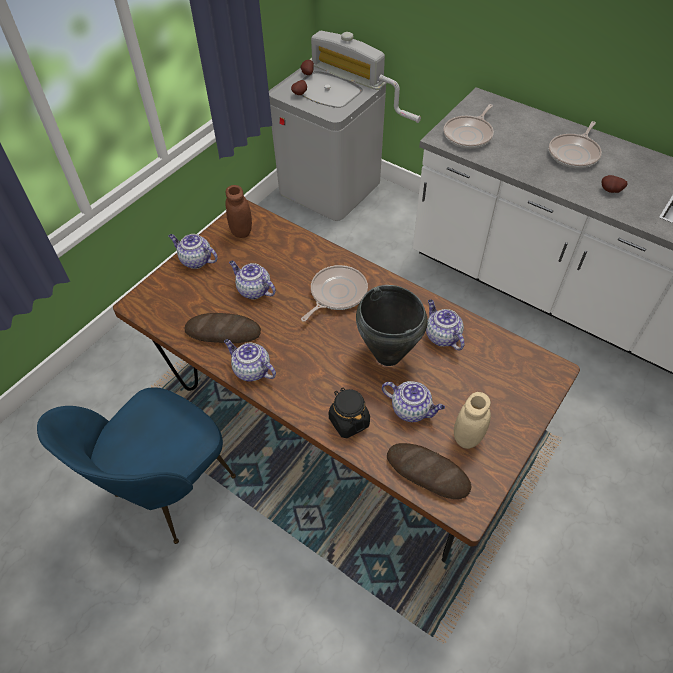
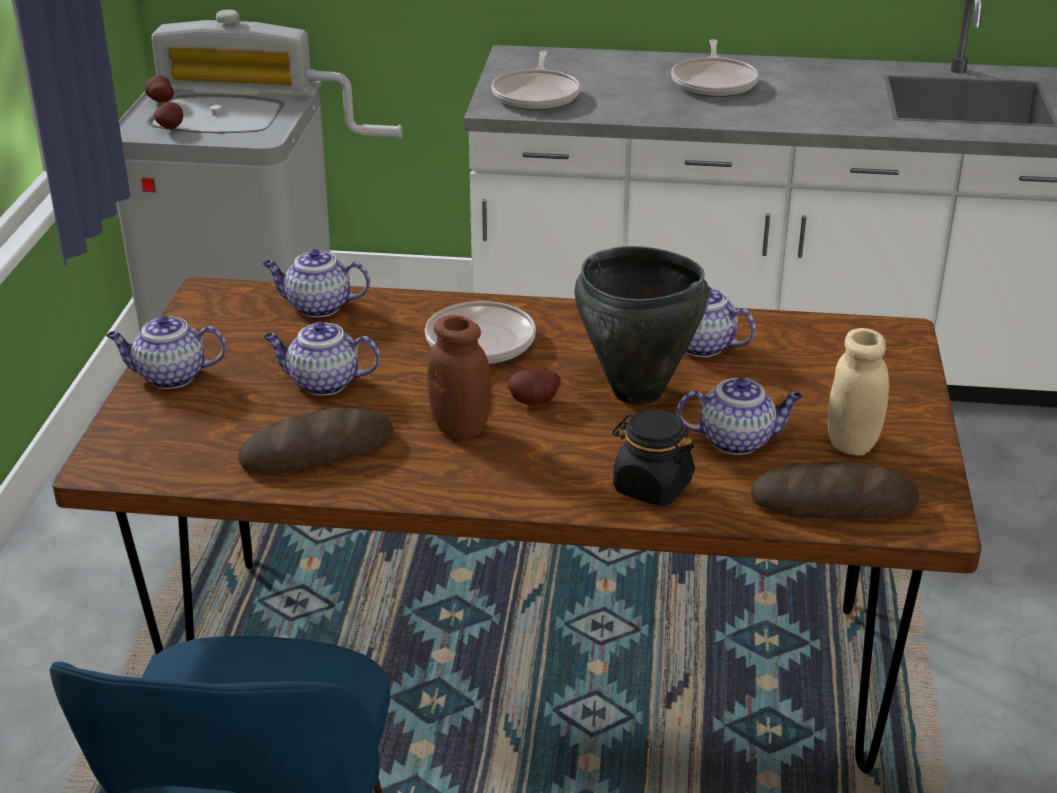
camera: 30 degrees left, 20 degrees down
teapot [224,339,276,382] -> teapot moved to [263,249,370,317]
brown jar [225,185,252,238] -> brown jar moved to [427,315,491,438]
potato [602,175,628,193] -> potato moved to [508,370,561,405]

